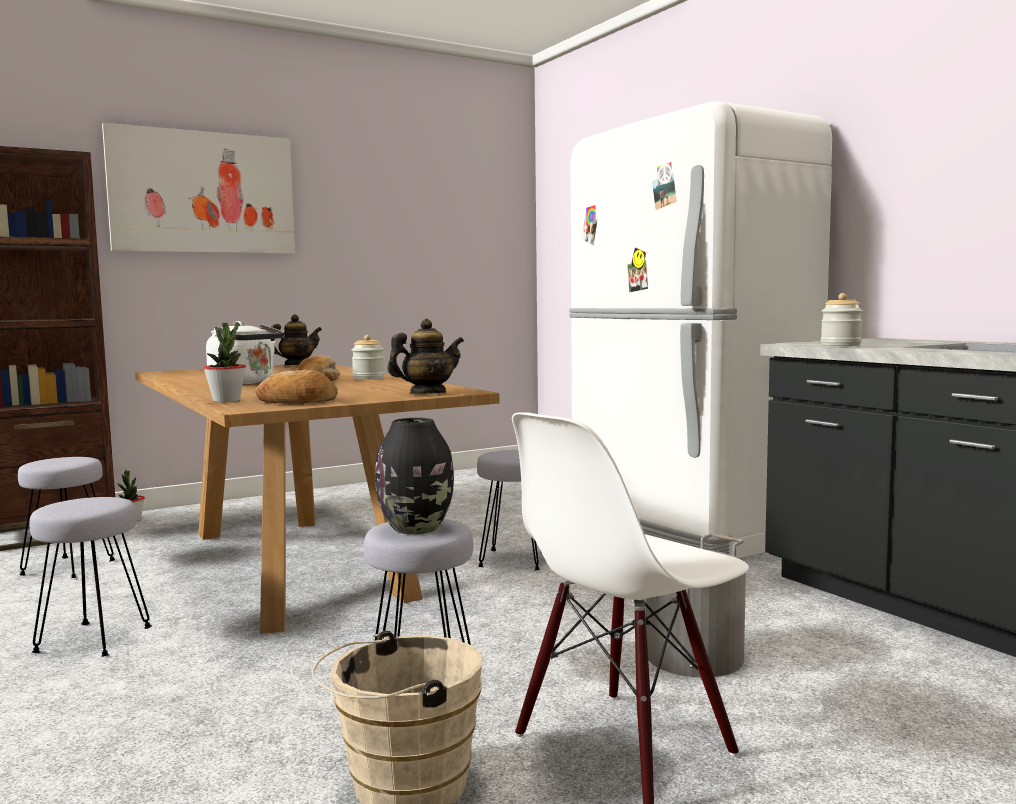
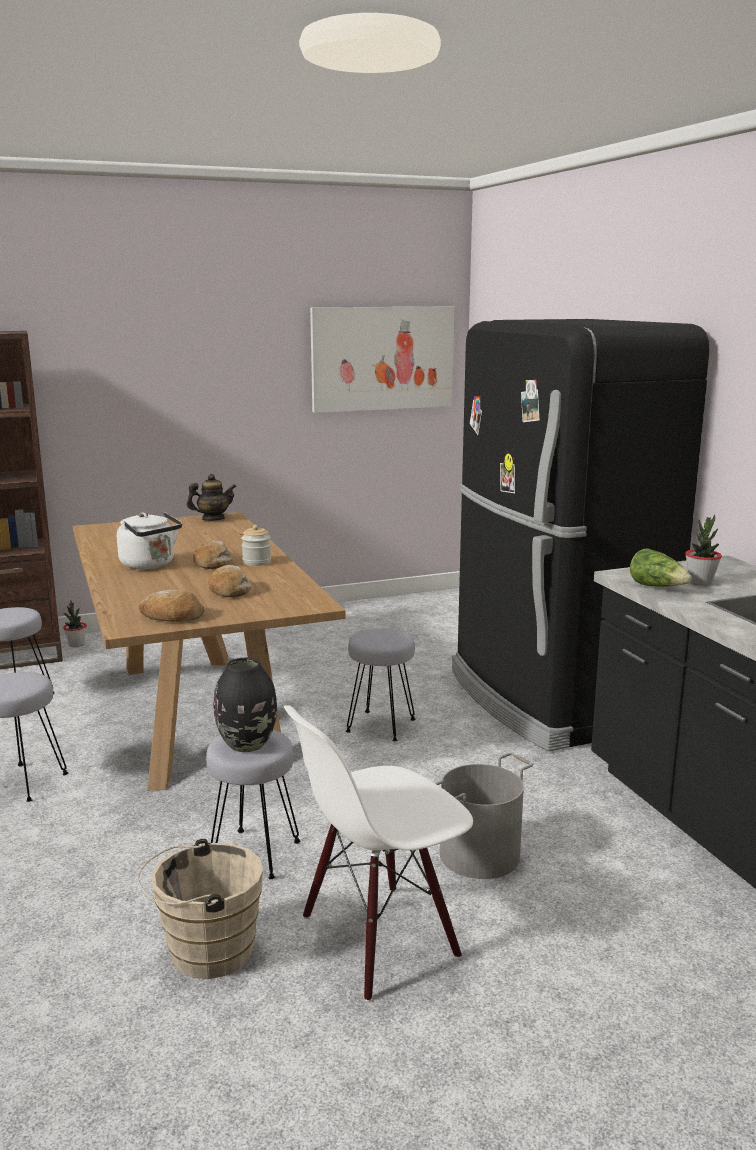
camera: 10 degrees right, 10 degrees up
picture [102,123,295,254] -> picture moved to [310,306,454,413]
potted plant [203,322,246,402] -> potted plant moved to [685,515,722,586]
teapot [387,319,464,394] -> none
white fridge [569,101,832,558] -> black fridge [452,319,710,751]
jar [821,293,863,346] -> lettuce [630,548,692,587]
none -> bread [209,565,251,597]

